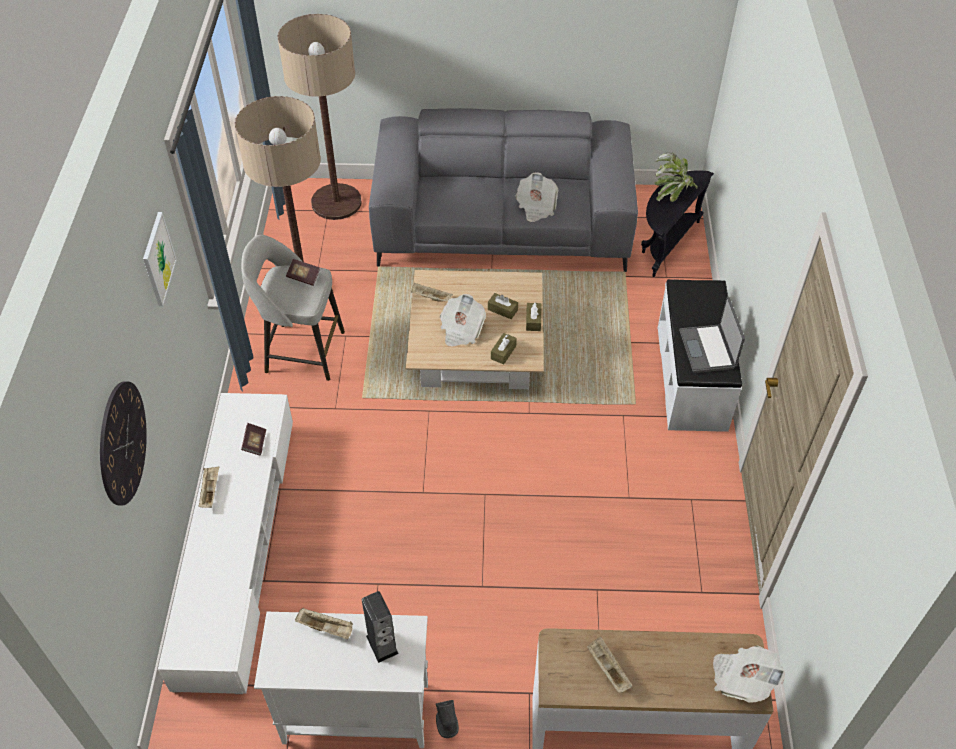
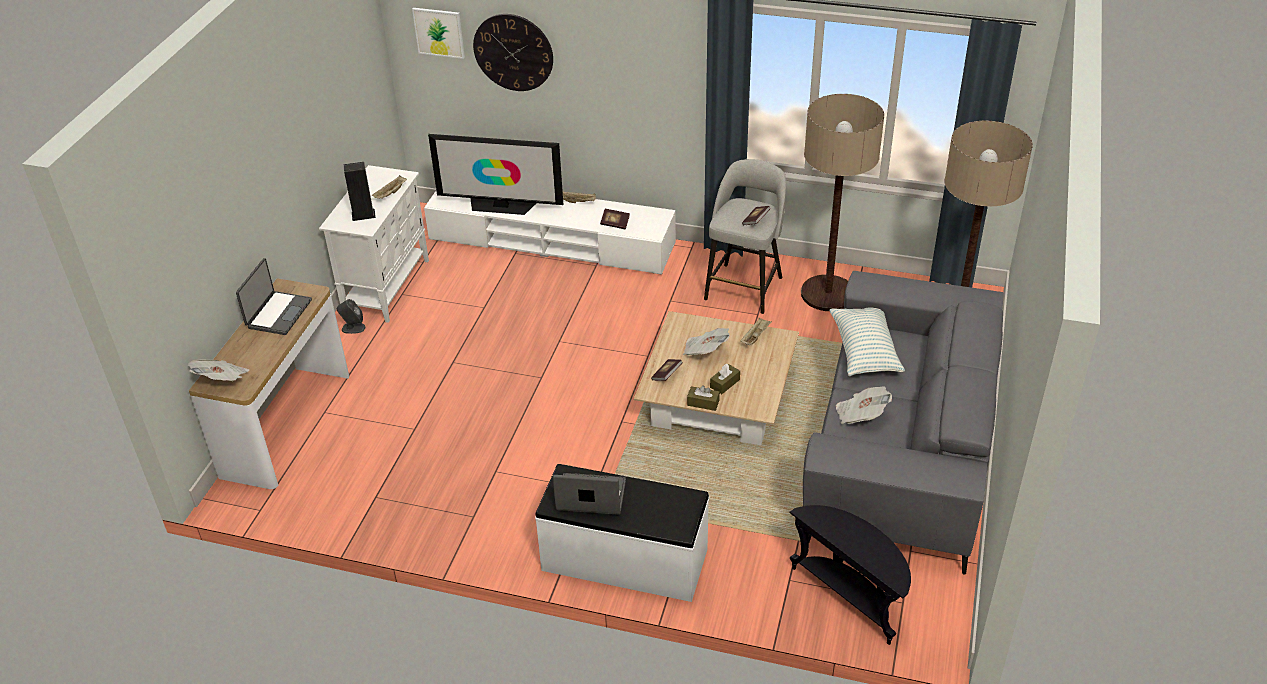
camera: 105 degrees right, 10 degrees down
picture [143,212,177,306] -> picture moved to [412,8,465,59]
brown tissue box [491,333,517,364] -> book [651,359,683,381]
beige tray [587,637,632,693] -> laptop [236,258,312,335]
potted plant [655,152,698,202] -> none
none -> television [428,134,563,215]
none -> pillow [830,308,905,376]

